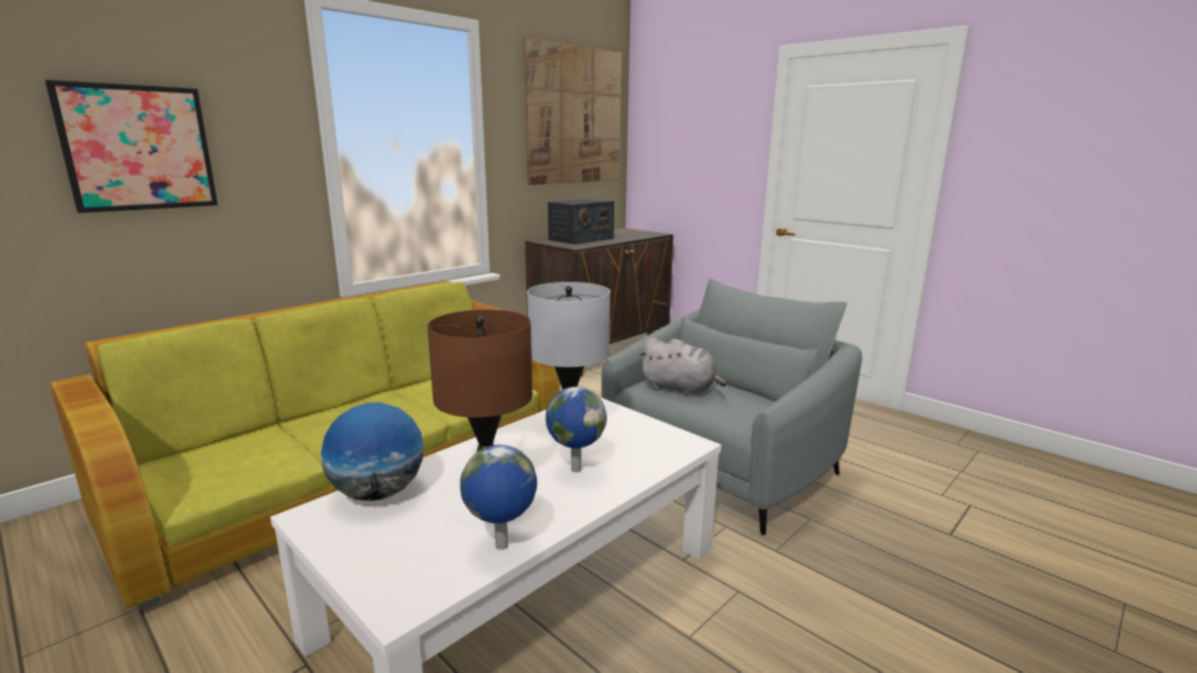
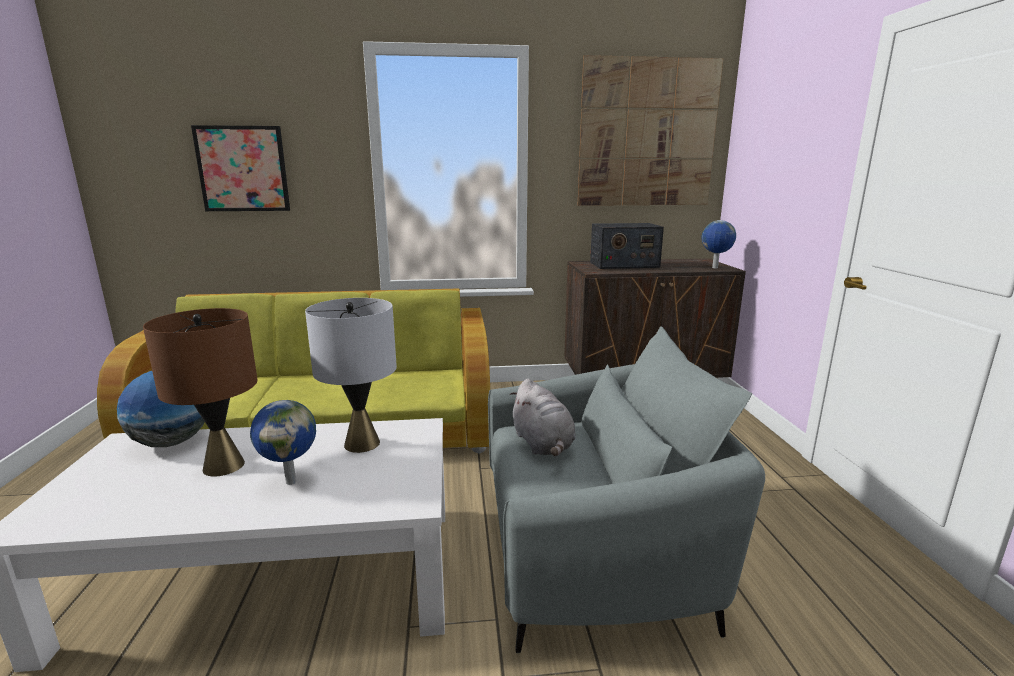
camera: 40 degrees right, 0 degrees up
globe [460,445,537,550] -> globe moved to [701,220,736,268]

